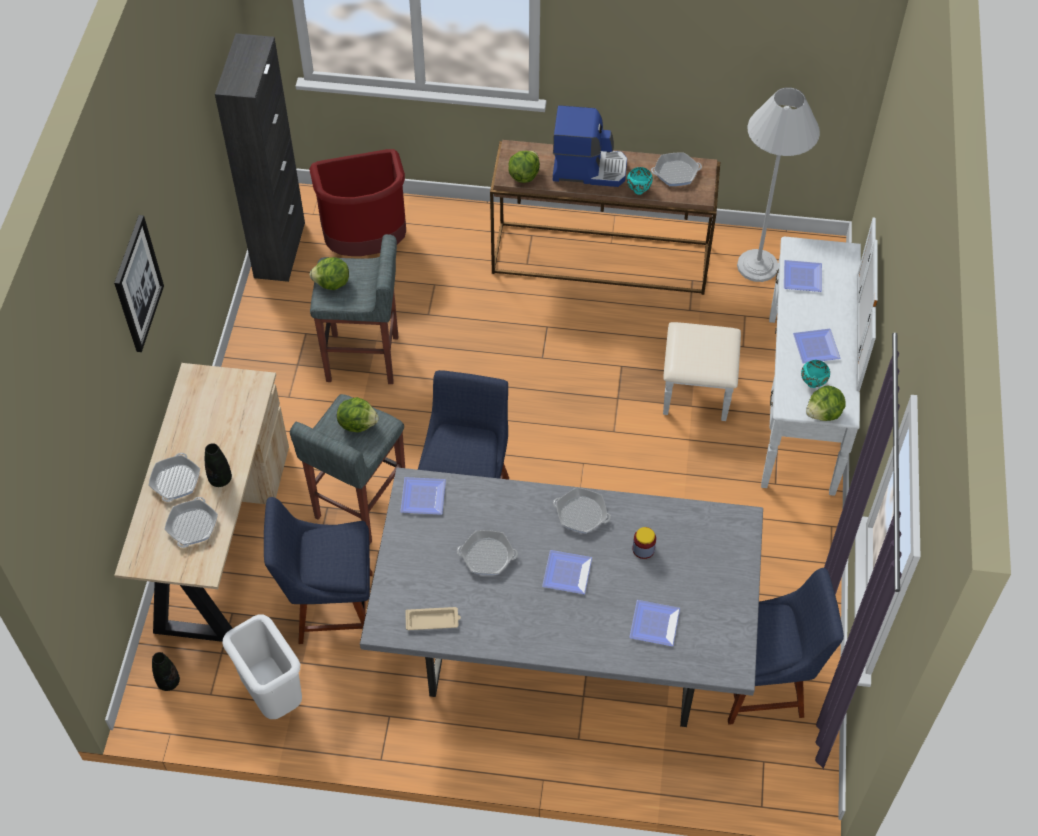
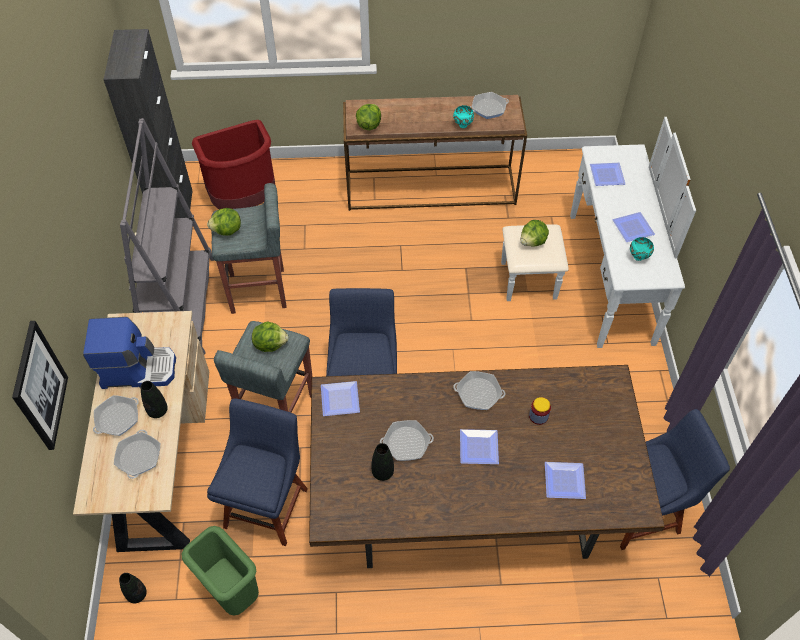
camera: 10 degrees left, 0 degrees up
picture [114,215,164,352] -> picture moved to [12,321,68,450]
frying pan [149,453,200,502] -> frying pan turned 135 degrees counterclockwise [93,395,139,436]
white trash can [222,615,302,719] -> green trash can [182,526,259,615]
blue chair [264,497,373,644] -> blue chair turned 120 degrees clockwise [207,398,308,546]
grey dining table [360,467,763,727] -> brown dining table [309,365,665,568]
beige tray [405,607,461,630] -> none
coffee machine [553,105,627,187] -> coffee machine moved to [83,317,176,389]
white floor lamp [737,87,820,282] -> none
lettuce [806,386,846,421] -> lettuce moved to [520,220,549,247]
none -> grey bookcase [120,118,214,354]
none -> black vase [371,443,394,481]

